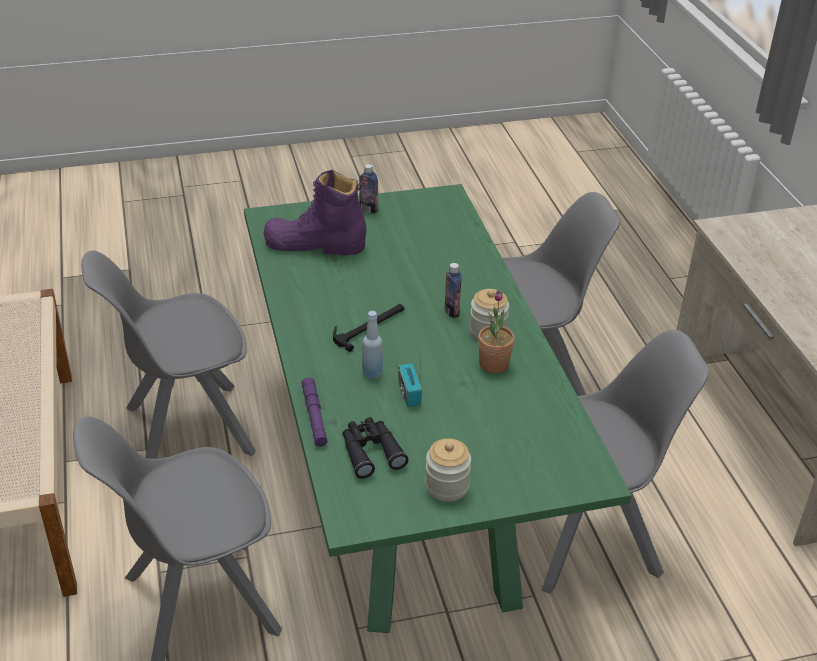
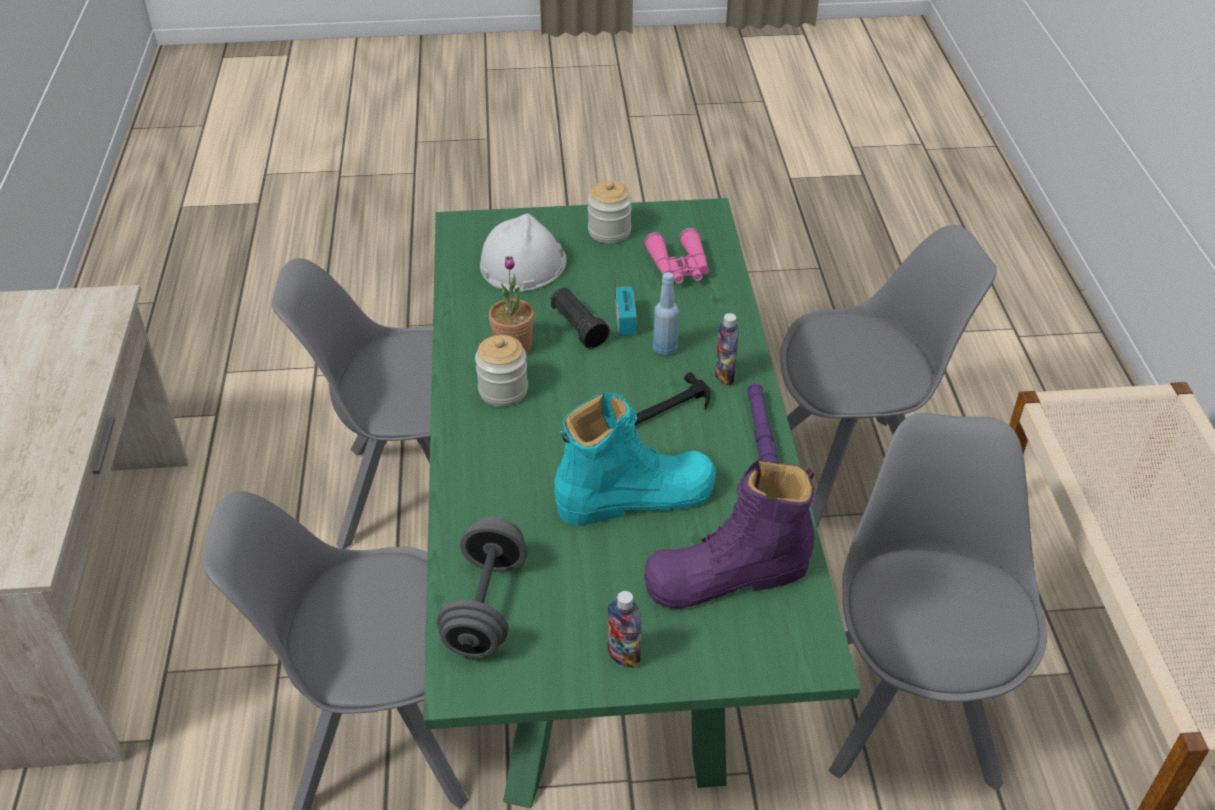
camera: 170 degrees left, 5 degrees up
grey chair [81,250,256,459] -> grey chair turned 75 degrees counterclockwise [828,413,1047,792]
purple boot [264,170,366,255] -> purple boot turned 150 degrees clockwise [644,460,815,609]
purple flashlight [301,377,327,447] -> purple flashlight moved to [747,383,779,463]
black binoculars [342,417,408,479] -> pink binoculars [644,228,709,284]
bottle [444,263,462,318] -> bottle moved to [715,313,739,385]
none -> grey dumbbell [437,517,528,658]
none -> white hard hat [480,214,567,291]
none -> black flashlight [551,288,610,349]
none -> turquoise boot [554,392,716,525]

